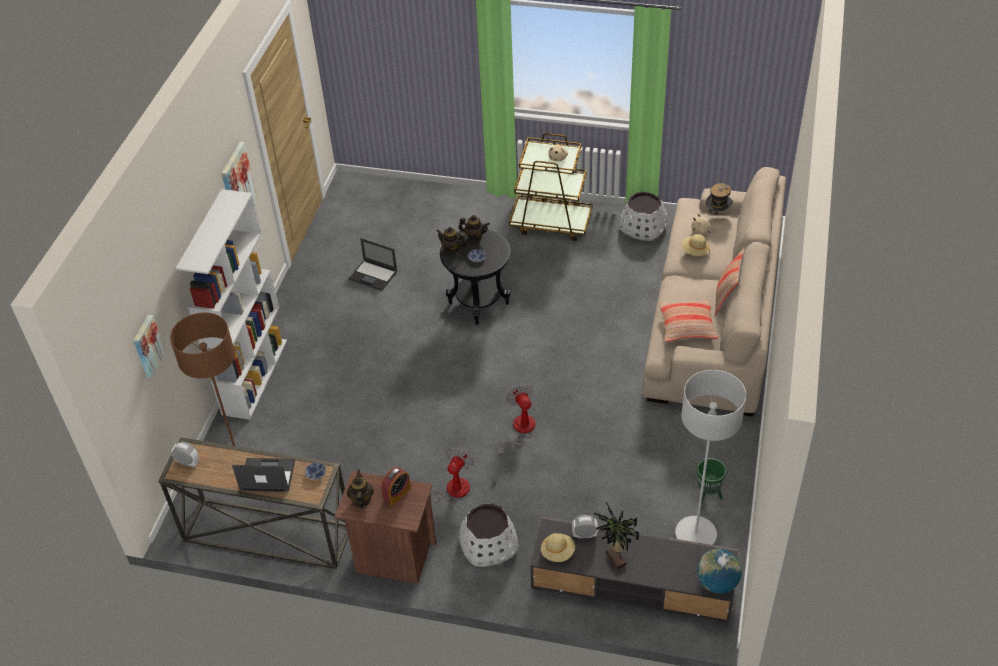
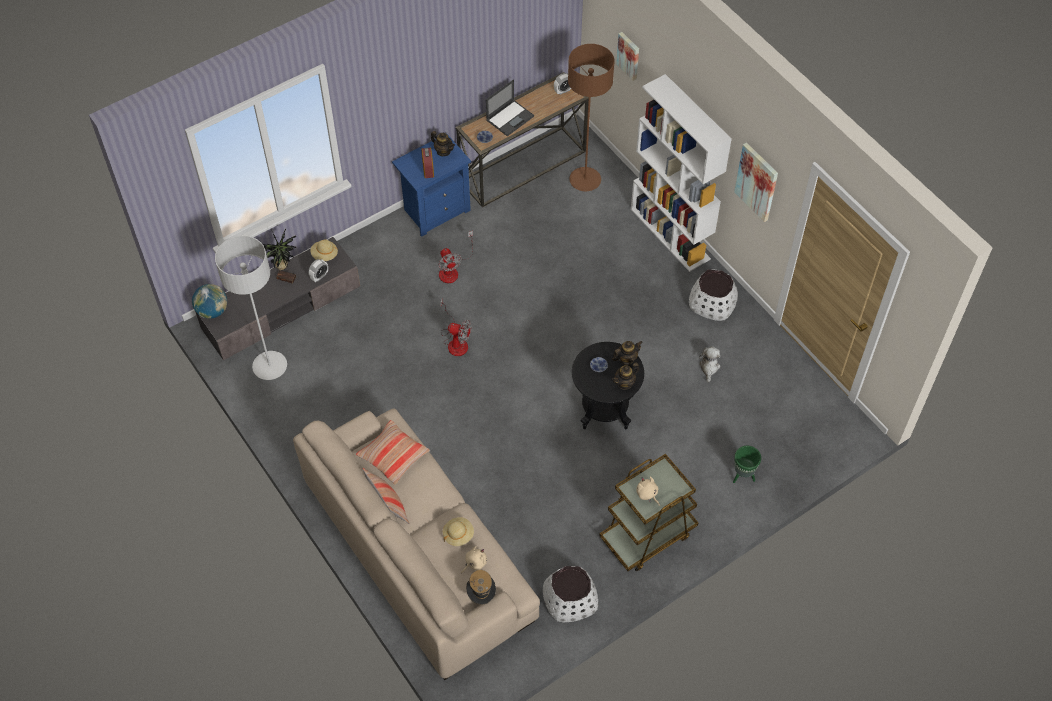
camera: 130 degrees right, 10 degrees up
brown nightstand [334,471,436,584] -> blue nightstand [392,133,471,237]
laptop [349,238,397,291] -> plush toy [699,346,721,383]
white planter [459,504,518,567] -> white planter moved to [689,270,738,321]
green planter [697,458,727,504] -> green planter moved to [733,446,761,483]

